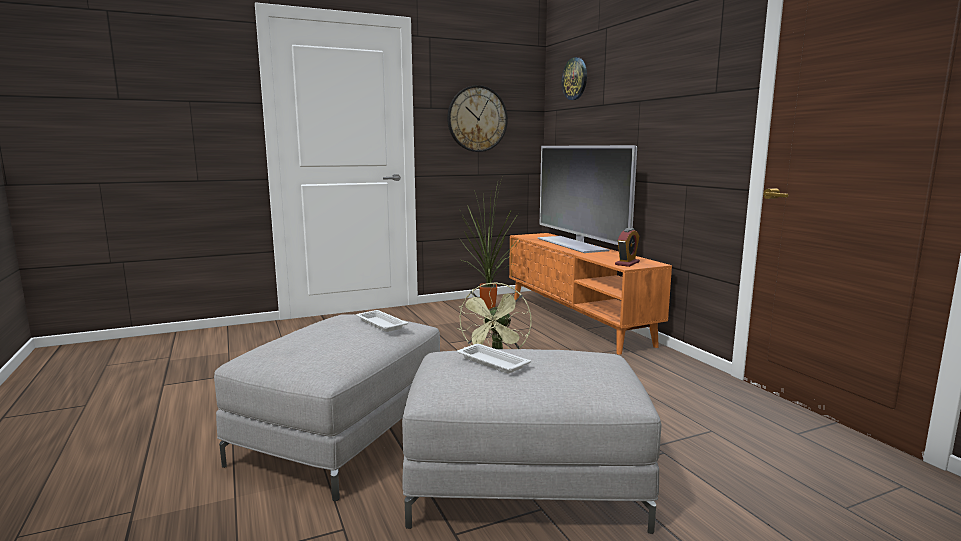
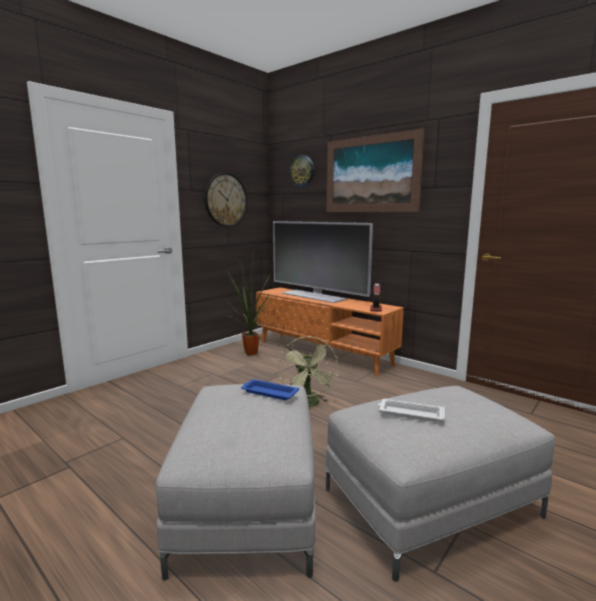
camera: 25 degrees left, 0 degrees up
white tray [356,310,408,332] -> blue tray [241,379,299,400]
none -> picture [326,128,424,212]

